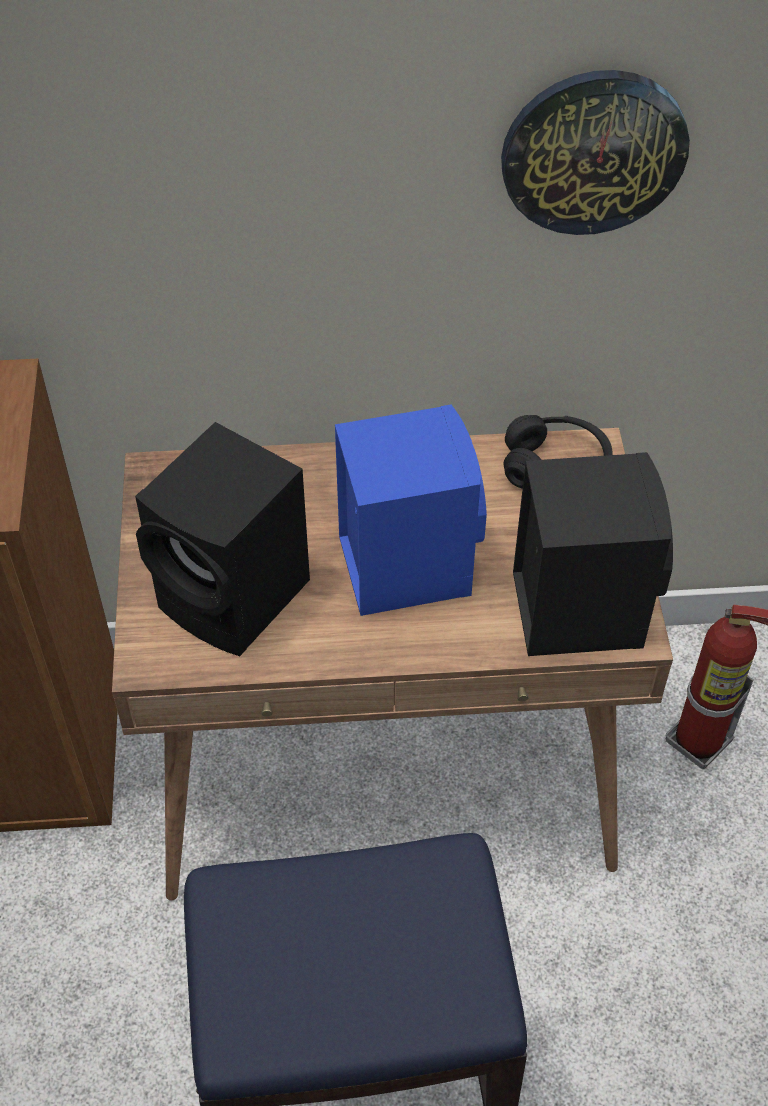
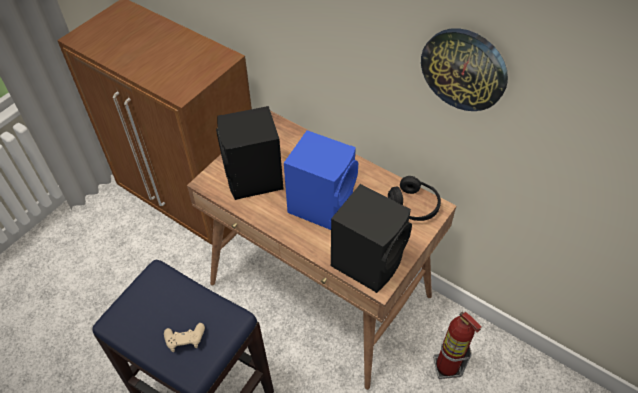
camera: 40 degrees right, 0 degrees up
none -> beige game controller [164,323,205,352]

